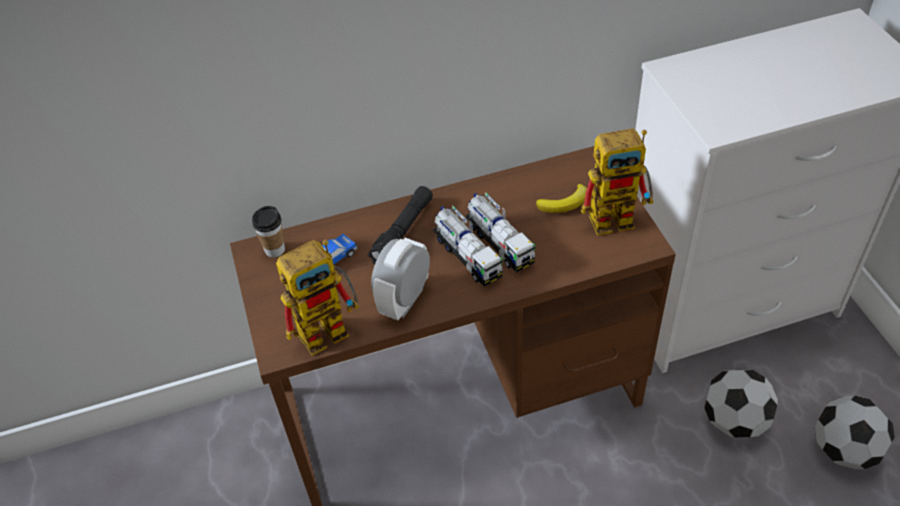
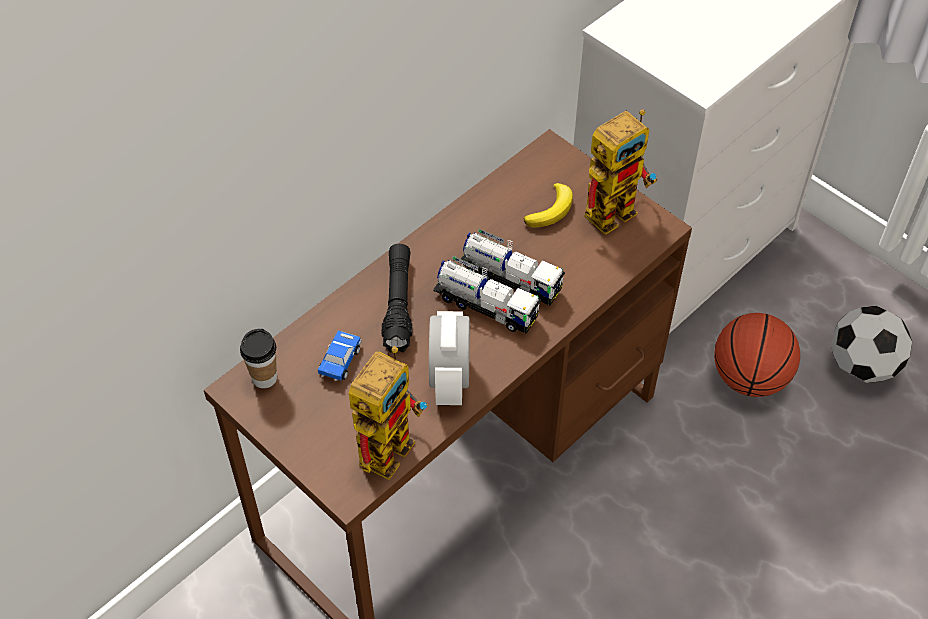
camera: 30 degrees left, 5 degrees up
football [704,369,778,438] -> basketball [714,313,800,397]

